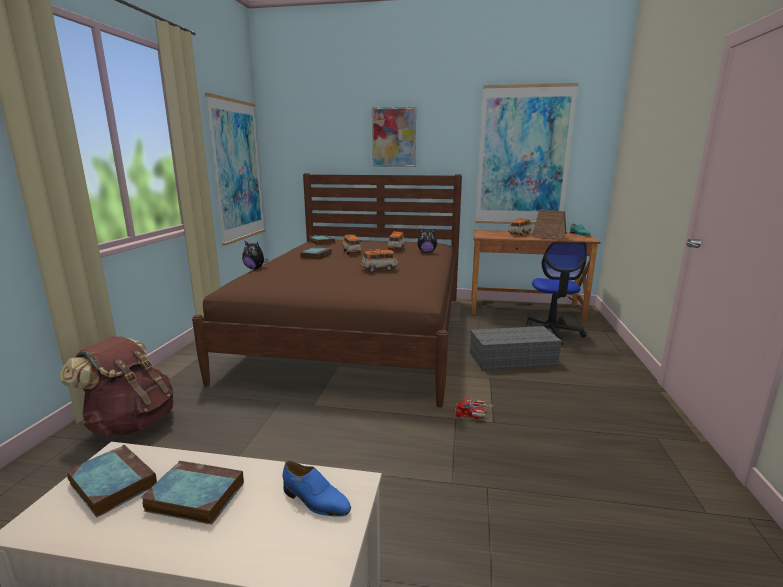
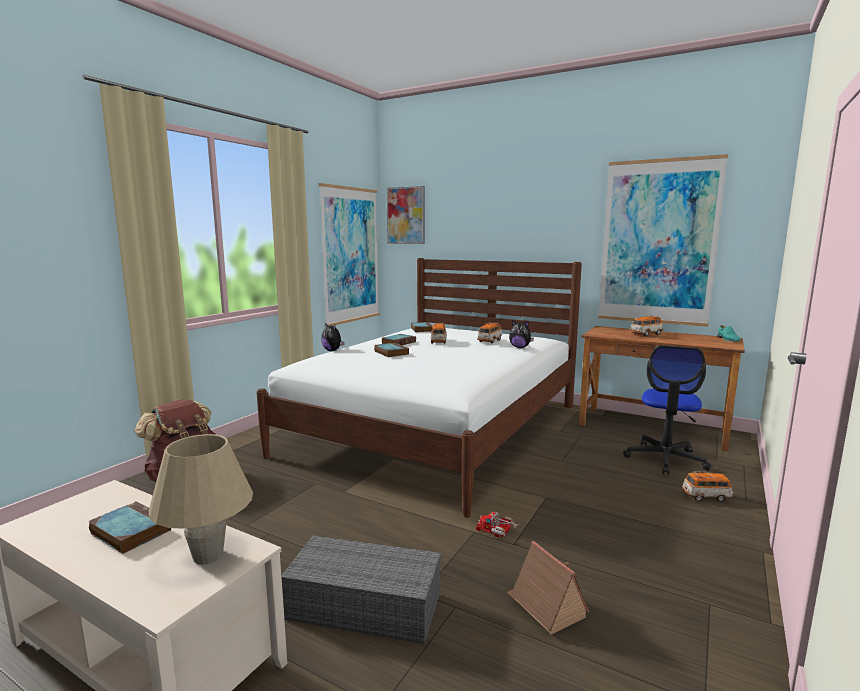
camera: 20 degrees right, 5 degrees down
book [66,445,157,517] -> book moved to [374,343,409,357]
brown bed [192,173,462,408] -> white bed [257,258,582,518]
blue shoe [283,461,351,517] -> beige table lamp [149,434,253,565]
toy car [361,249,398,272] -> toy car moved to [682,471,733,502]
picture [372,107,416,167] -> picture moved to [387,186,425,244]
grey storage box [470,326,562,370] -> grey storage box moved to [281,535,441,644]
toy house [530,209,567,240] -> toy house moved to [507,541,590,635]

